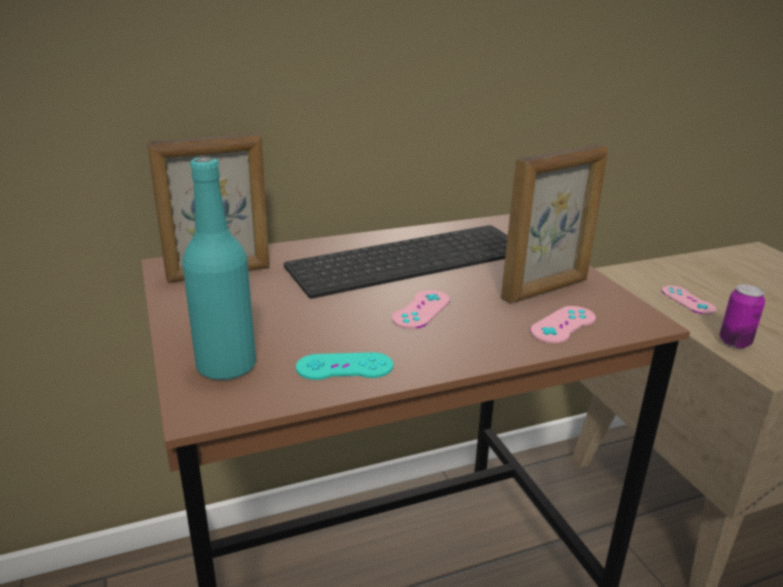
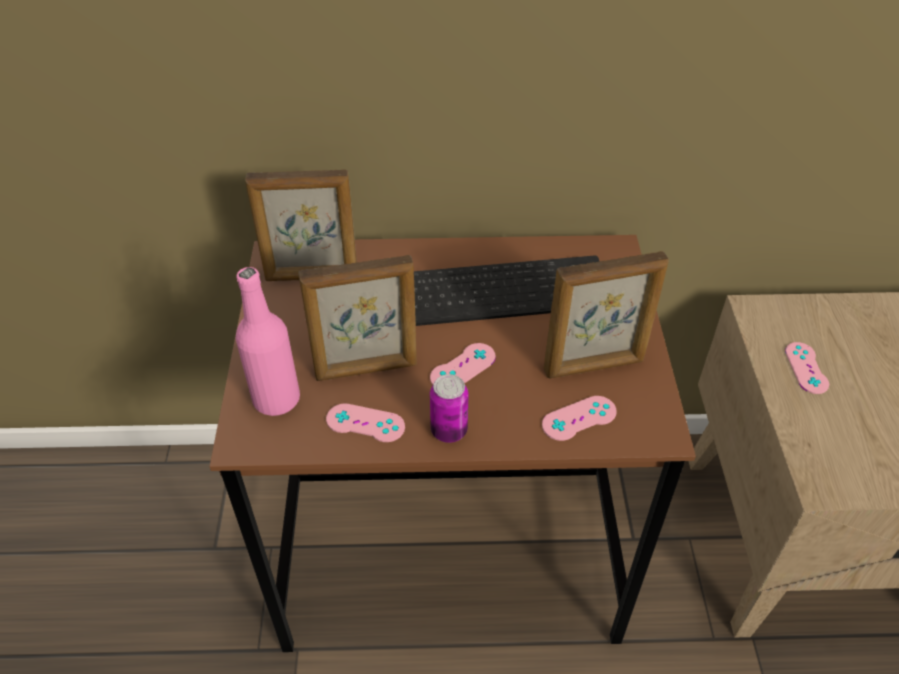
camera: 20 degrees right, 20 degrees up
turquoise bottle [182,157,256,380] -> pink bottle [236,267,300,416]
turquoise game controller [296,352,393,380] -> pink game controller [326,403,405,442]
can [720,284,765,348] -> can moved to [430,374,468,443]
none -> picture frame [298,255,417,381]

